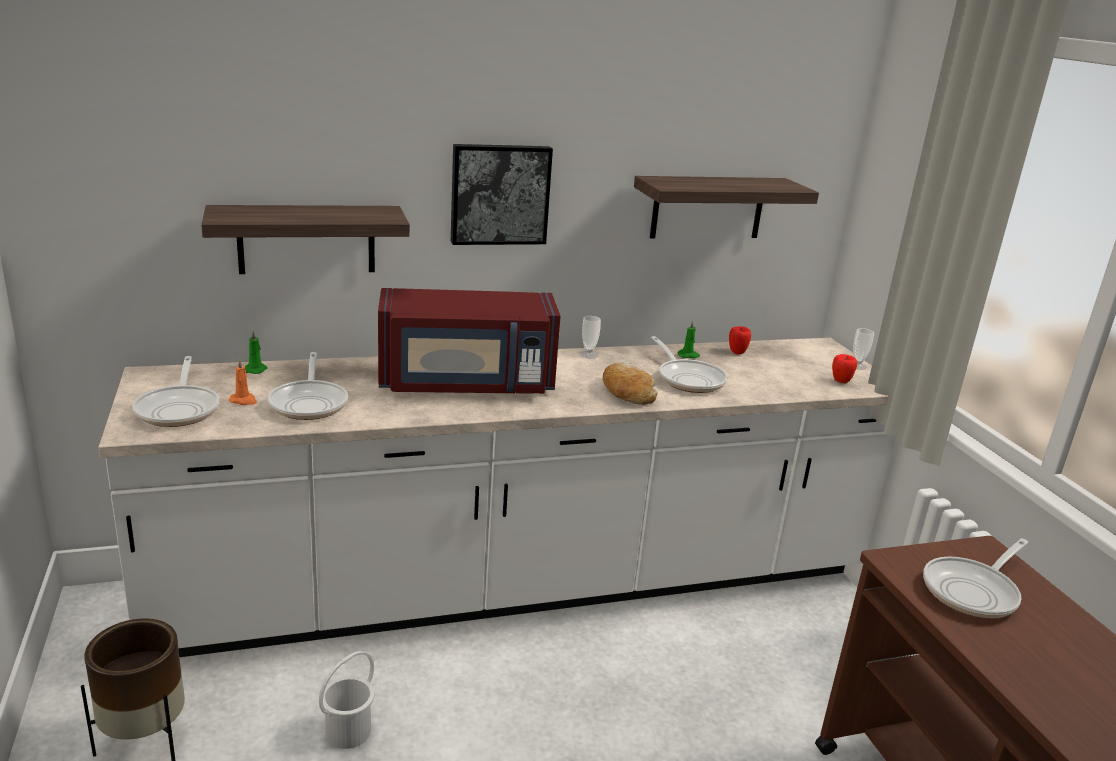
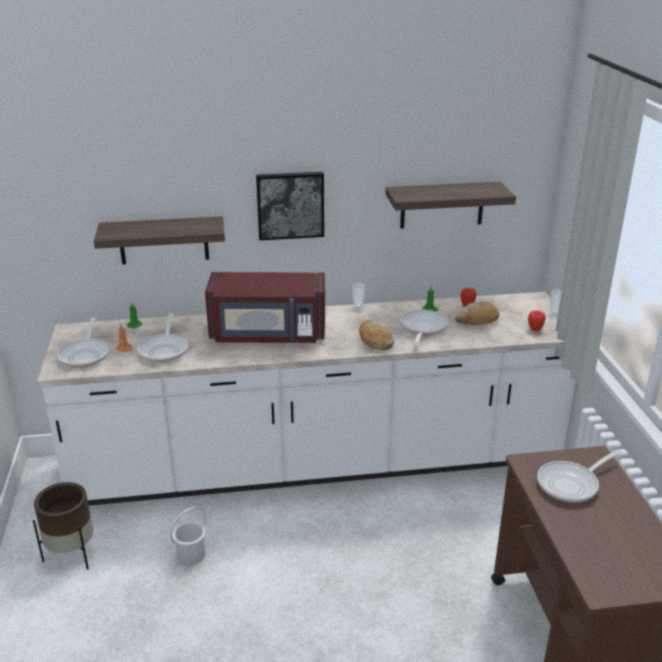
camera: 10 degrees right, 5 degrees up
frying pan [651,336,728,393] -> frying pan turned 150 degrees counterclockwise [401,310,448,346]
none -> bread [455,301,499,325]

